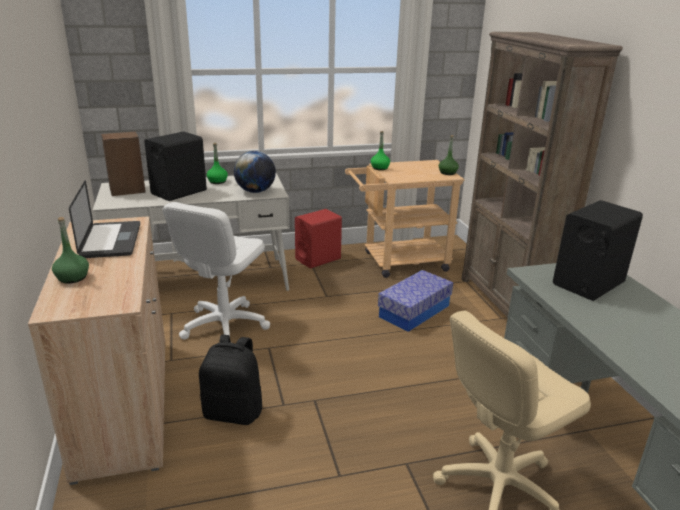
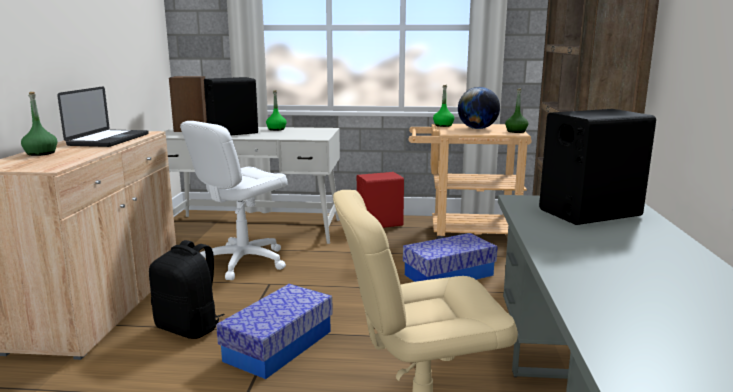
camera: 20 degrees right, 10 degrees down
globe [234,151,276,193] -> globe moved to [458,87,500,129]
none -> storage box [216,284,333,379]

